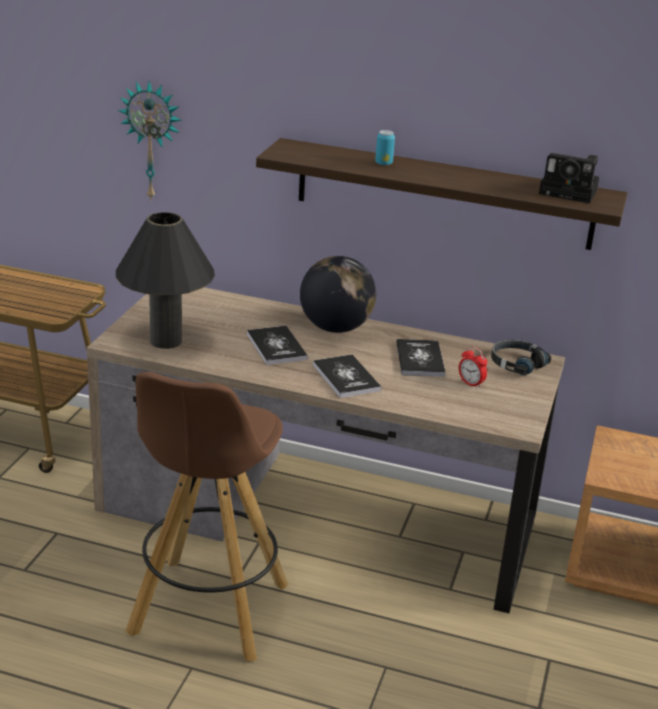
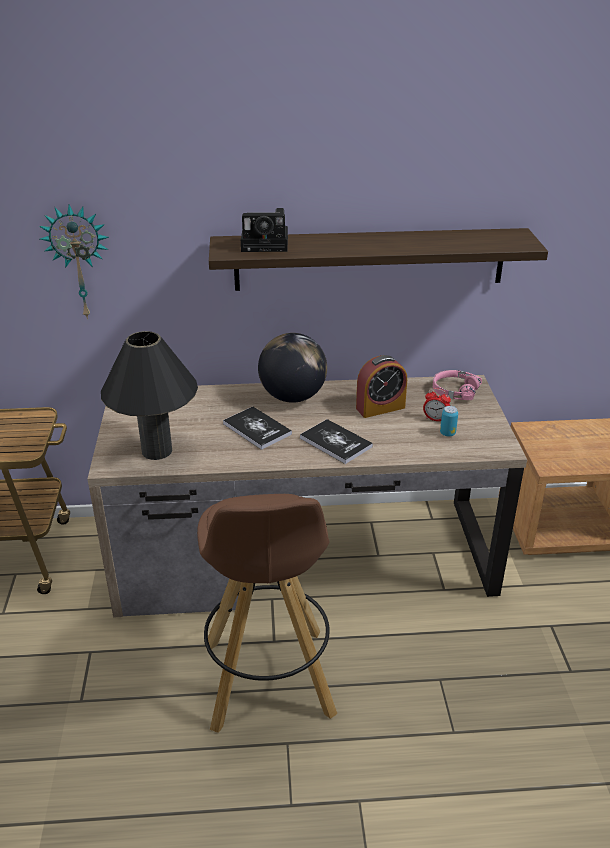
camera: 20 degrees left, 5 degrees up
can [375,130,395,165] -> can moved to [440,406,458,437]
book [396,339,446,377] -> alarm clock [356,355,407,418]
black headphones [491,340,551,375] -> pink headphones [433,370,482,400]
camera [539,153,600,203] -> camera moved to [241,208,288,252]

